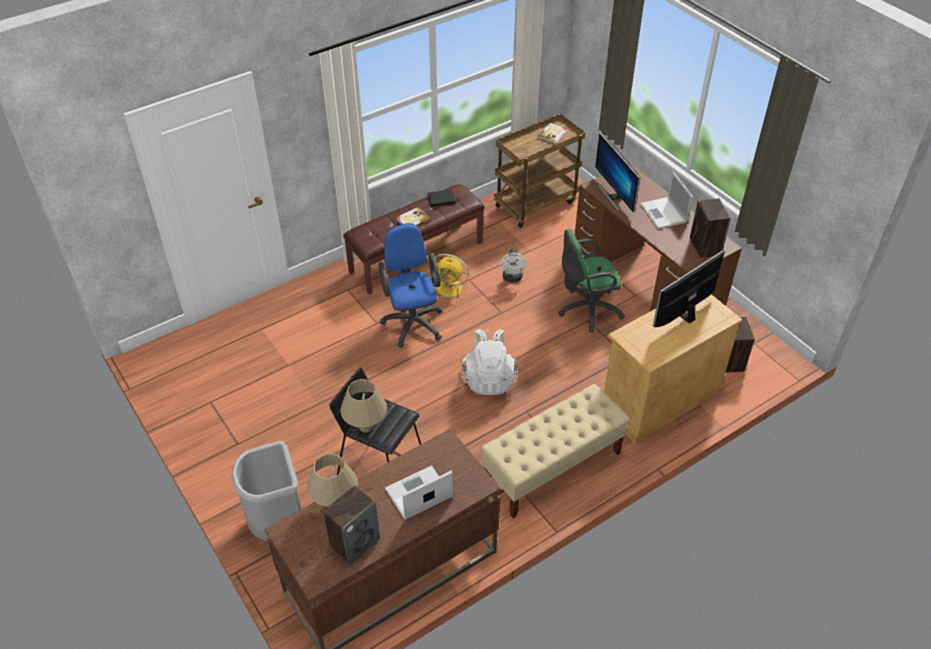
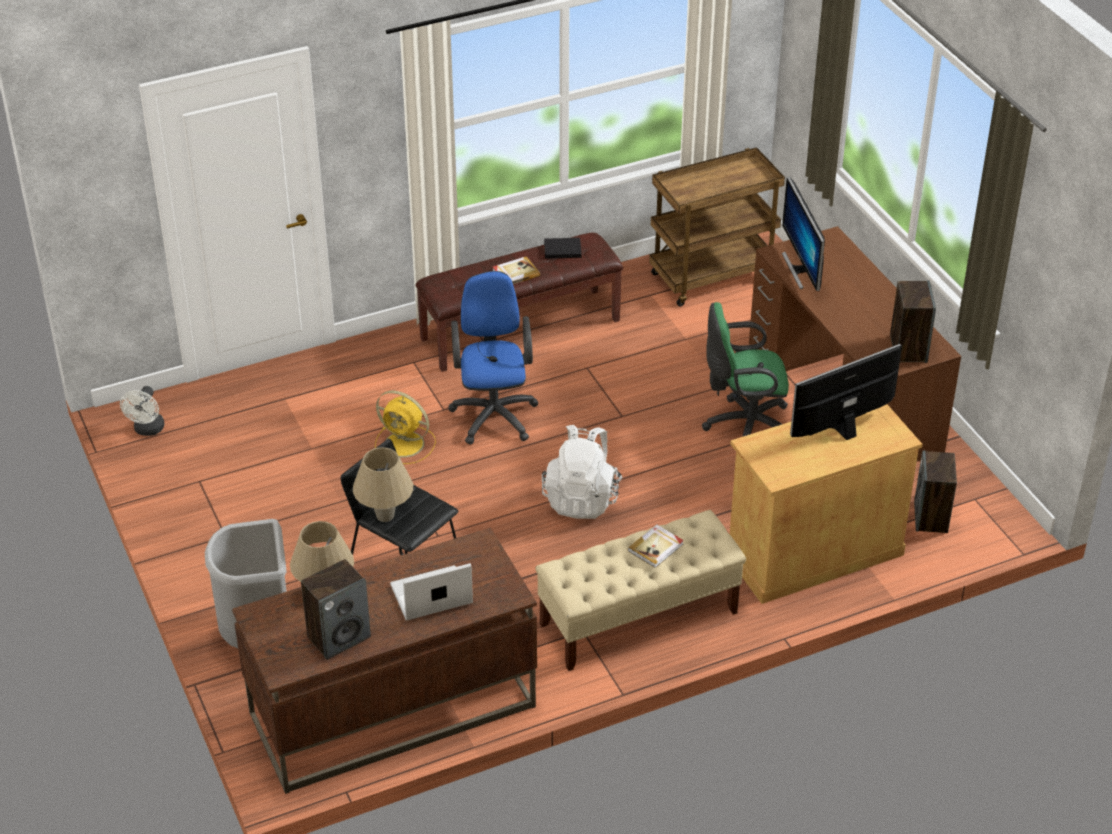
camera: 10 degrees right, 5 degrees down
yellow fan [435,254,470,302] -> yellow fan moved to [375,391,436,464]
white fan [500,249,527,282] -> white fan moved to [120,386,164,436]
book [537,123,567,144] -> book moved to [628,524,684,568]
laptop [640,172,693,229] -> none

